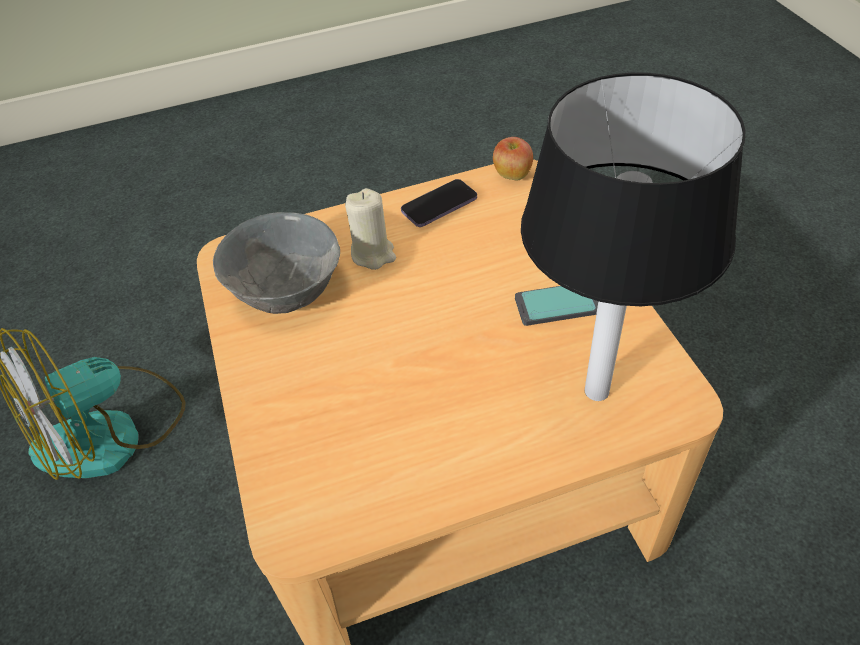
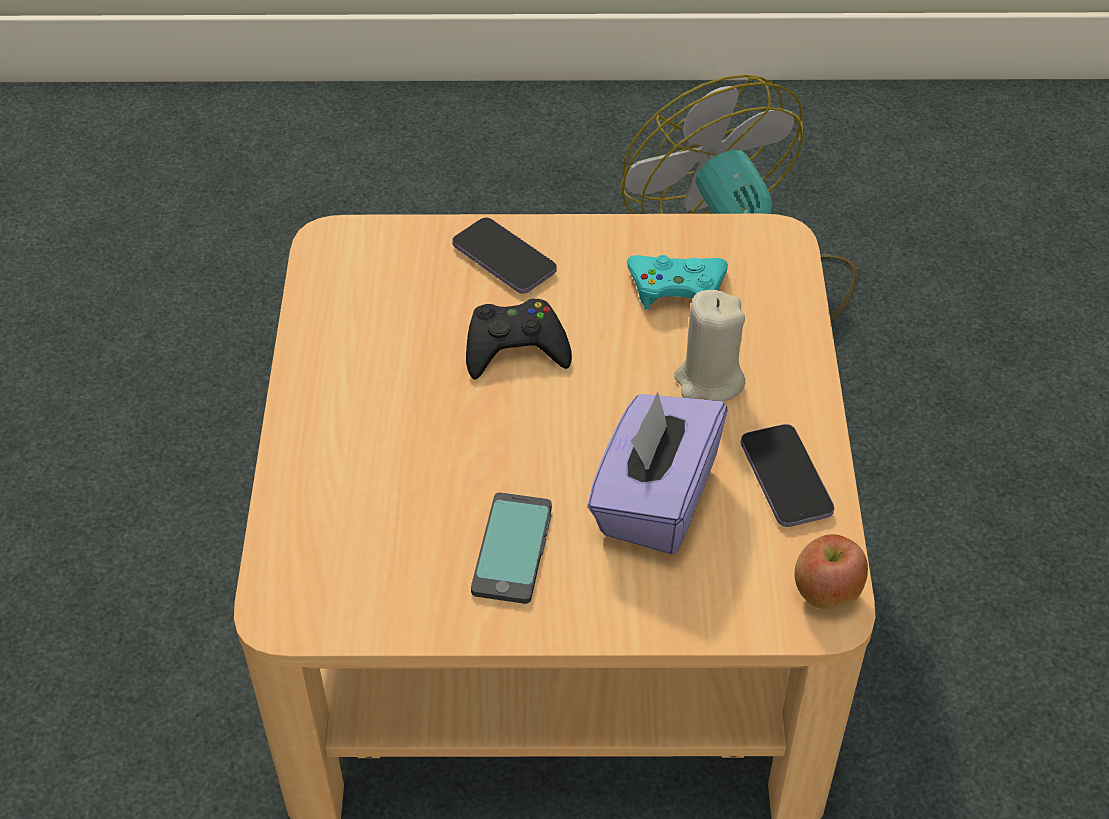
camera: 105 degrees right, 0 degrees up
grey bowl [213,212,340,314] -> turquoise game controller [627,255,728,310]
table lamp [521,73,746,401] -> none
none -> phone [452,218,557,293]
none -> black game controller [466,299,572,379]
none -> purple tissue box [587,392,728,554]

